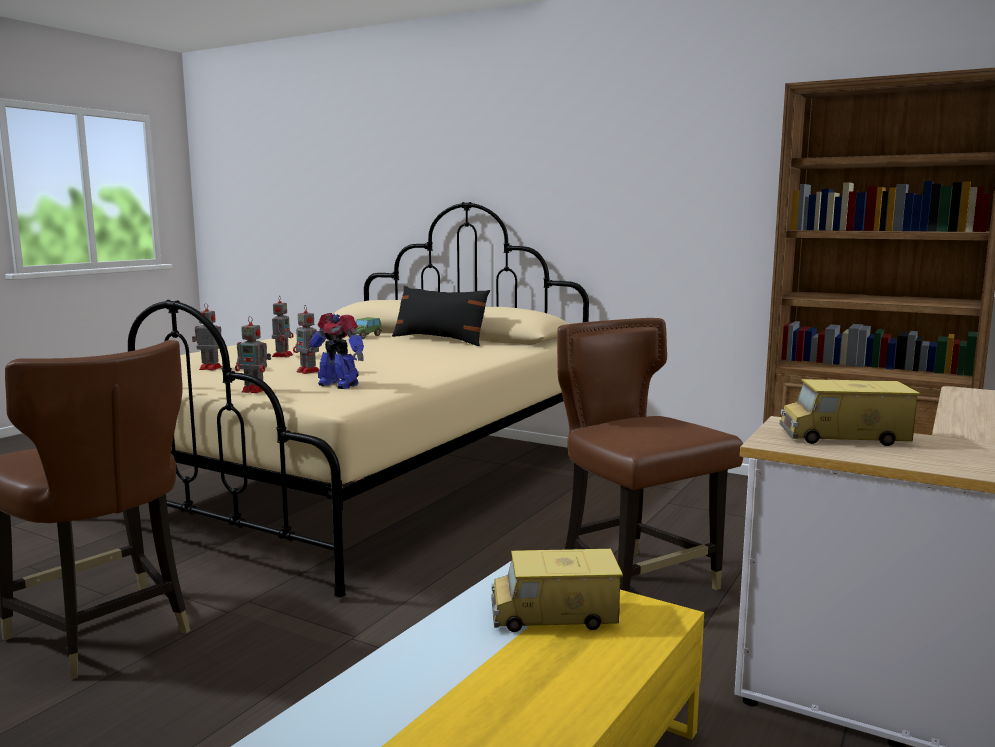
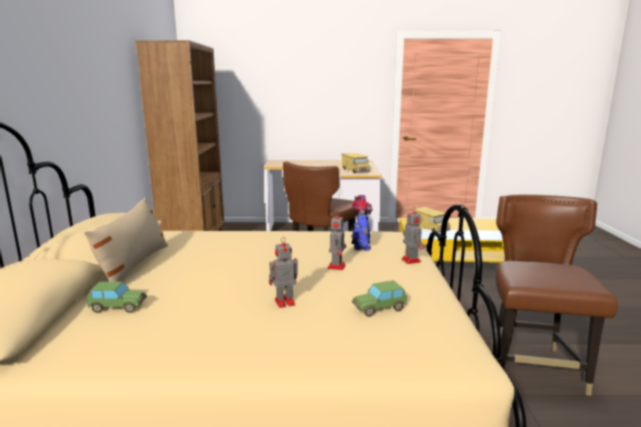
camera: 120 degrees left, 5 degrees up
toy robot [192,303,222,370] -> toy car [352,280,407,317]
black pillow [392,286,490,346] -> beige pillow [84,197,168,282]

